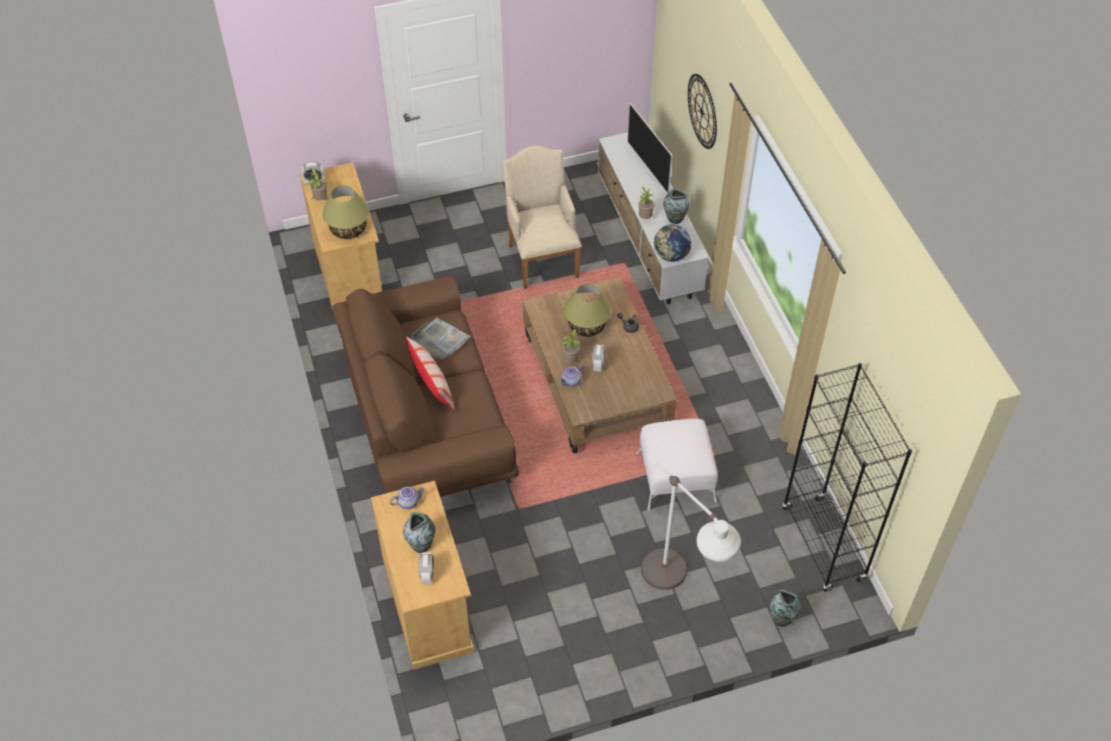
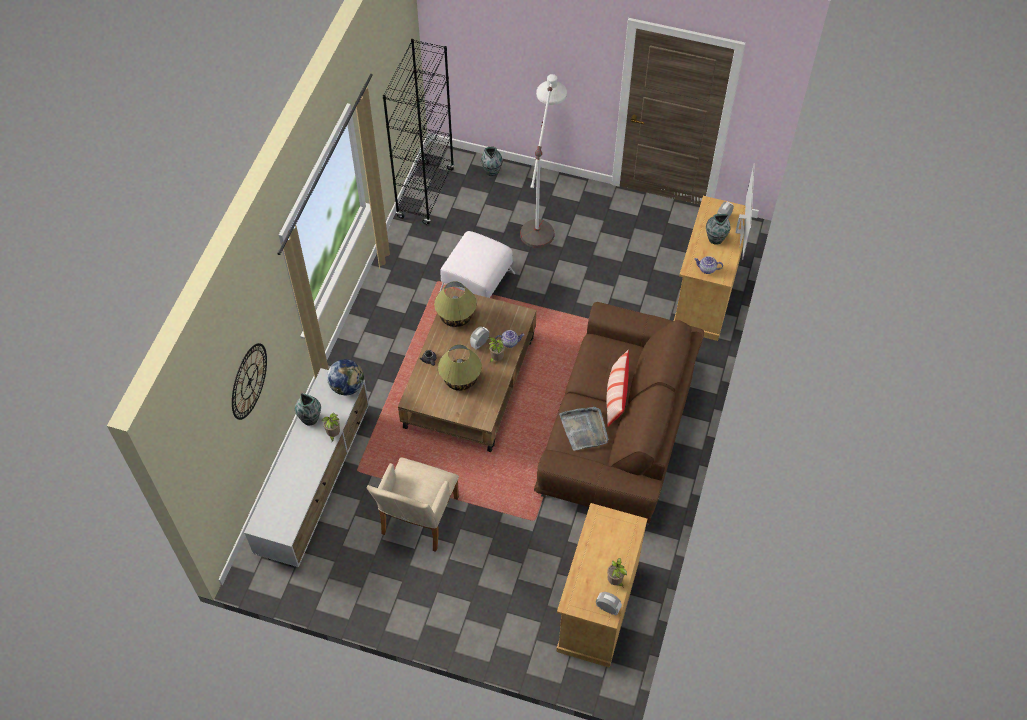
camera: 145 degrees left, 5 degrees up
table lamp [322,185,369,239] -> table lamp moved to [434,281,477,327]
television [627,103,672,193] -> television moved to [736,163,755,260]

